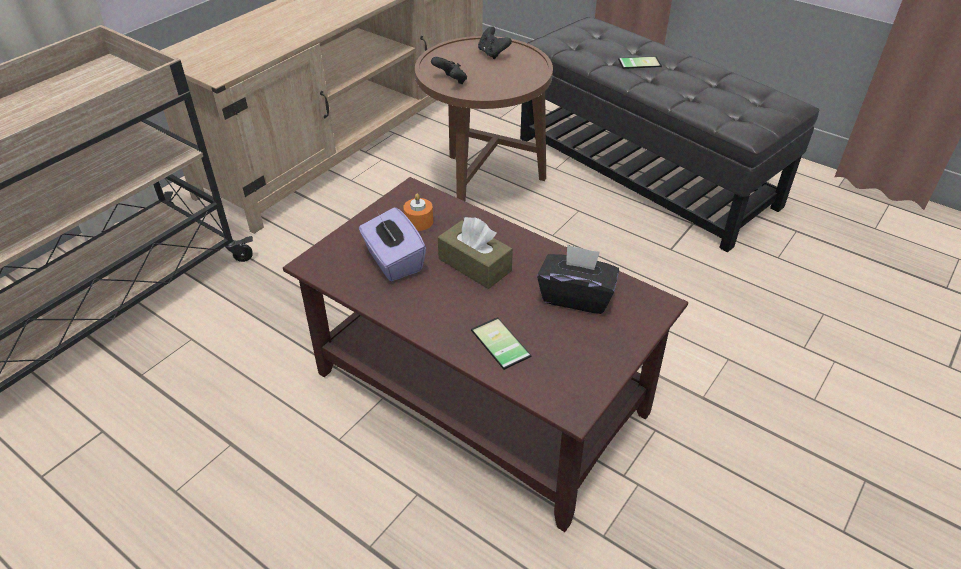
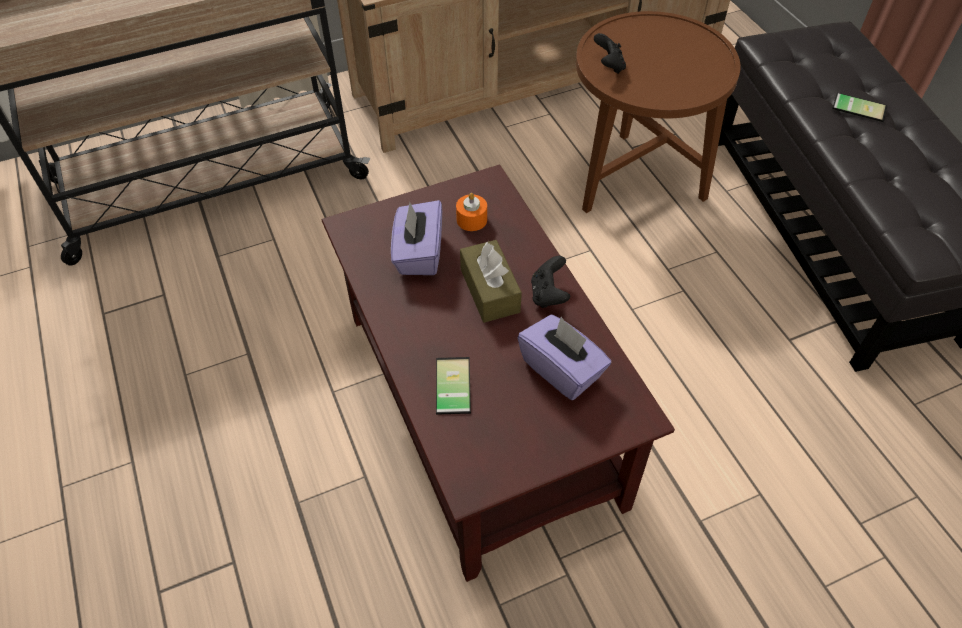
camera: 30 degrees right, 10 degrees up
black game controller [478,26,512,59] -> black game controller moved to [531,256,570,308]
black tissue box [537,244,619,314] -> purple tissue box [518,315,611,400]

